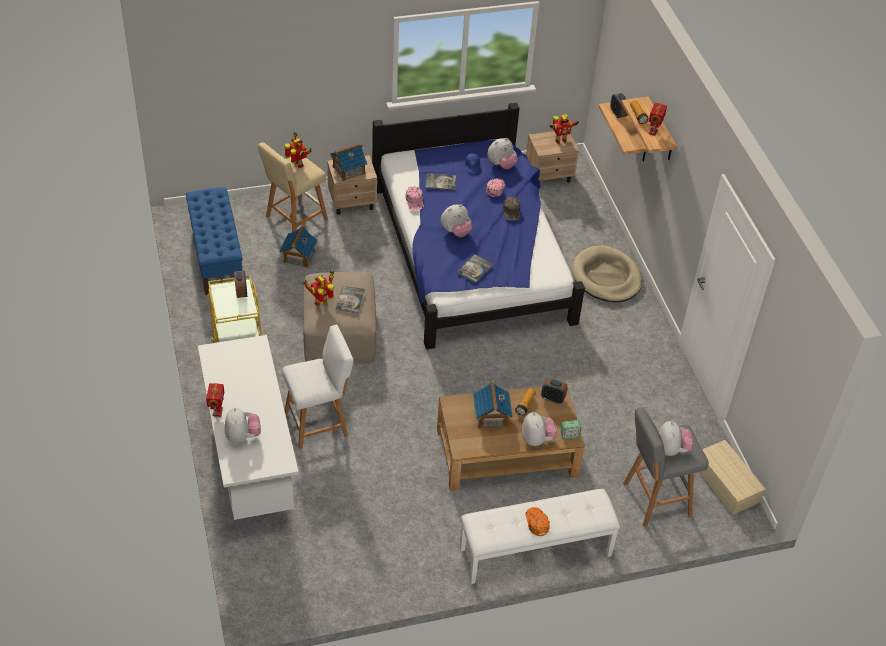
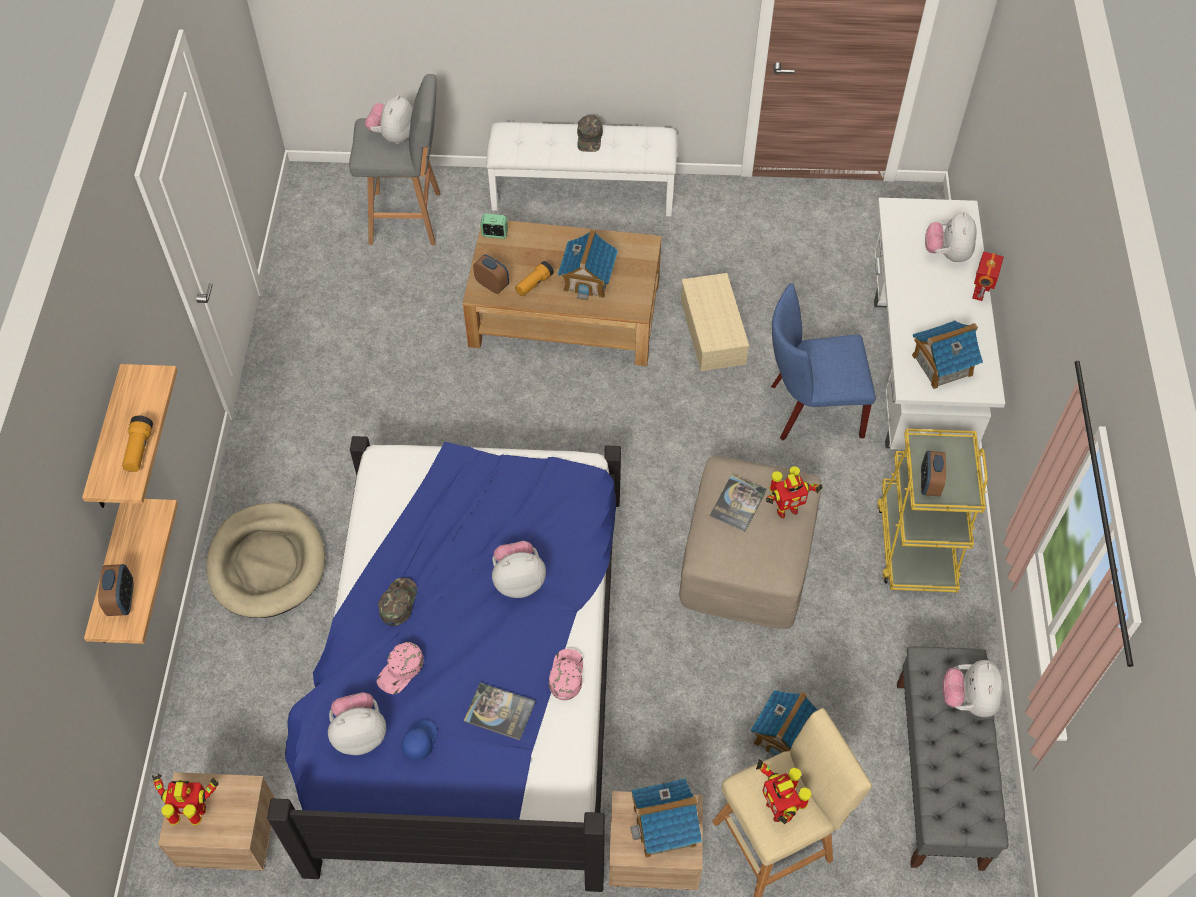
camera: 160 degrees left, 10 degrees up
blue bench [186,187,243,295] -> grey bench [897,646,1008,871]
white stool [282,325,354,449] -> blue chair [771,283,876,440]
book [457,254,493,283] -> none
plush toy [522,412,557,446] -> plush toy moved to [943,660,1003,717]
orange cap [525,507,550,536] -> green cap [577,115,603,152]
toy robot [649,103,667,136] -> none
beige storage box [700,440,766,515] -> beige storage box moved to [681,273,749,371]
none -> toy house [912,320,983,389]

